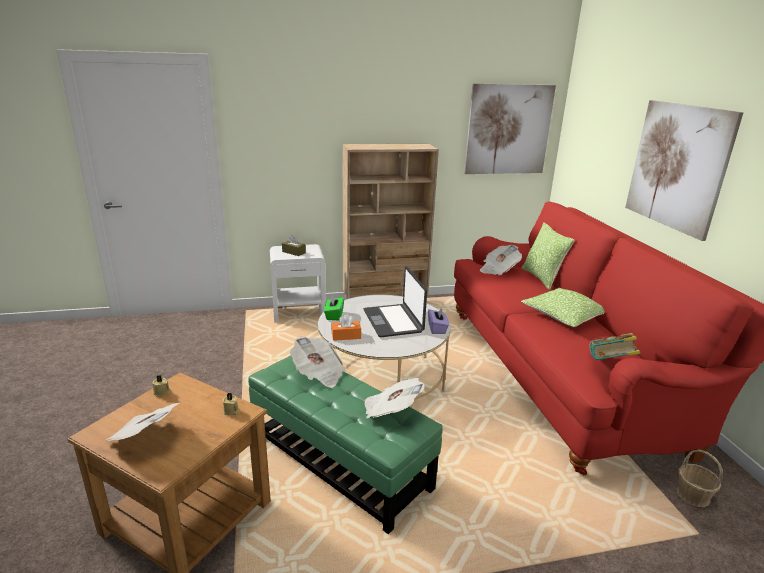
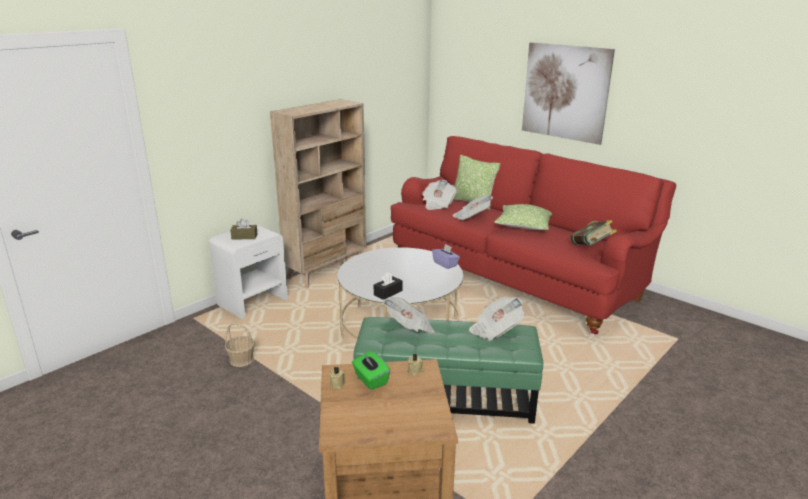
camera: 35 degrees left, 0 degrees up
newspaper [106,403,179,441] -> newspaper moved to [453,195,493,221]
green tissue box [324,294,344,320] -> green tissue box moved to [352,351,390,390]
orange tissue box [331,314,361,341] -> black tissue box [374,272,403,299]
laptop [363,266,427,337] -> none
picture [464,83,556,174] -> none
basket [677,449,723,507] -> basket moved to [225,323,255,367]

